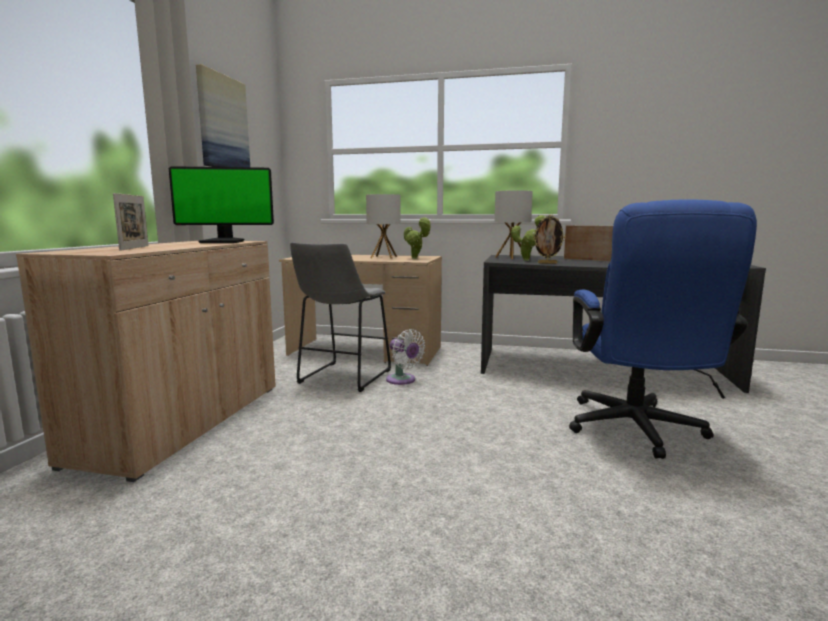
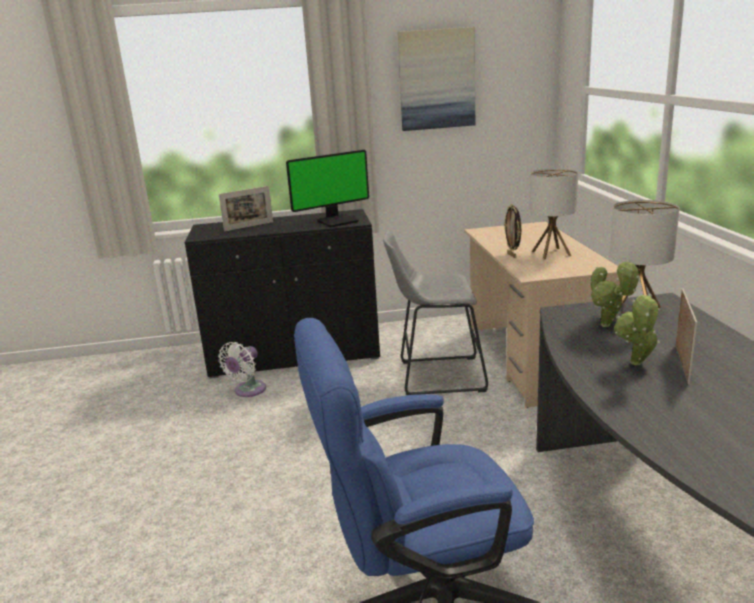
camera: 70 degrees right, 10 degrees up
beige cabinet [16,241,276,482] -> black cabinet [185,209,380,378]
monitor [169,166,274,243] -> monitor turned 90 degrees counterclockwise [286,150,369,227]
white fan [386,329,426,385] -> white fan moved to [218,342,266,397]
potted plant [404,217,431,259] -> potted plant moved to [614,294,660,365]
picture frame [533,215,566,264] -> picture frame moved to [504,204,521,258]

